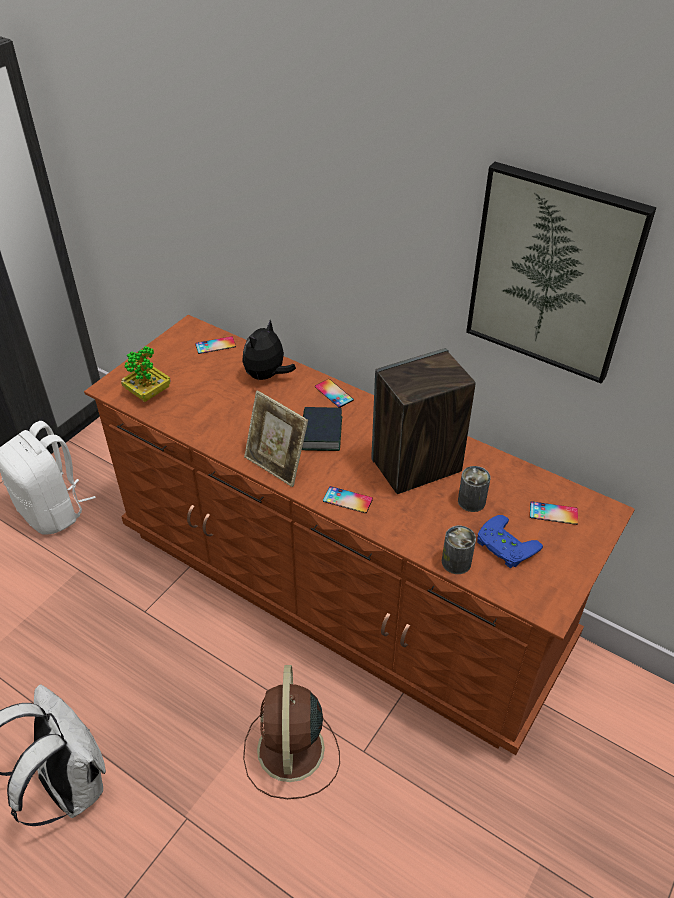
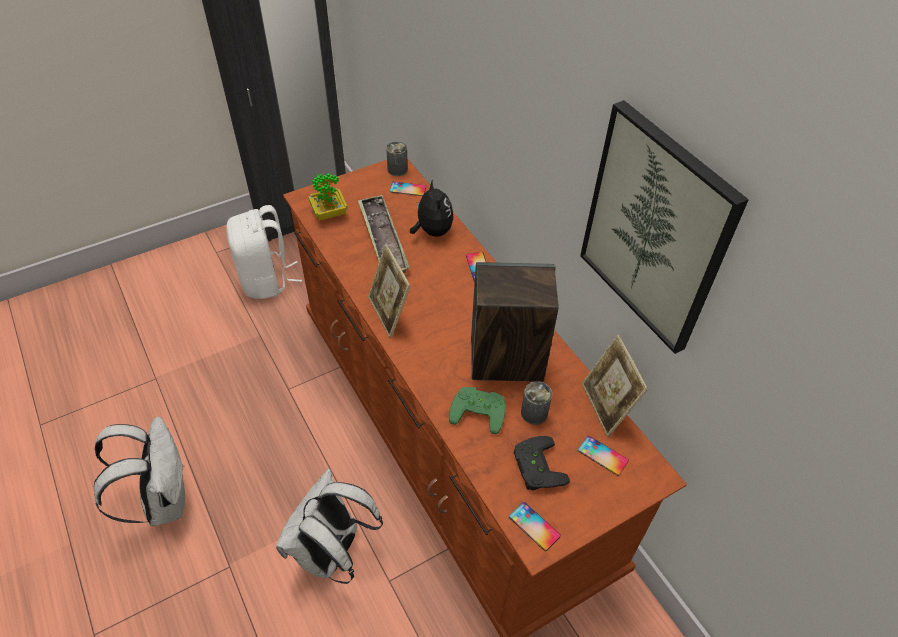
camera: 25 degrees right, 5 degrees up
plush toy [242,320,296,380] -> plush toy turned 105 degrees clockwise [410,179,454,237]
brown fan [243,665,340,799] -> white backpack [276,468,383,584]
book [302,407,343,451] -> none
phone [323,486,373,513] -> phone moved to [509,502,561,551]
can [442,526,476,574] -> can moved to [386,141,408,176]
blue game controller [477,515,543,568] -> black game controller [514,436,570,490]
none -> tray [358,195,410,273]
none -> green game controller [449,387,505,434]
none -> picture frame [582,335,648,437]

